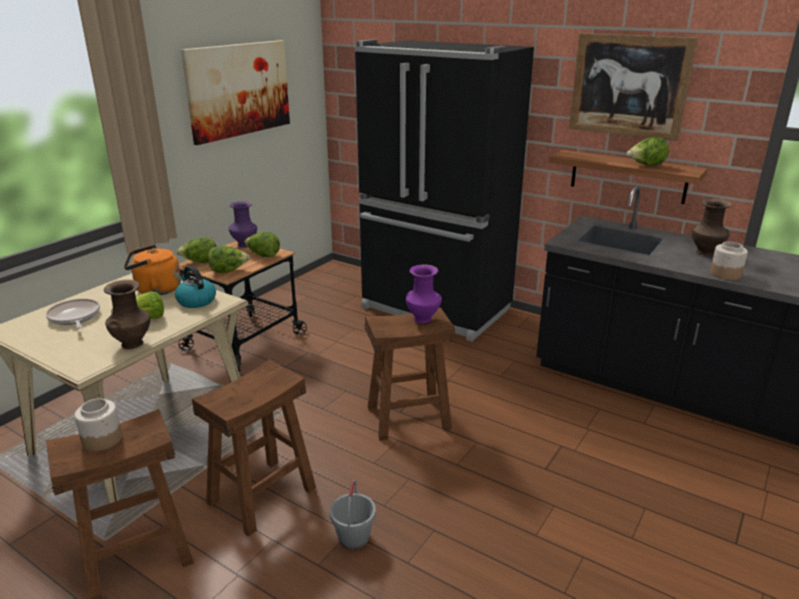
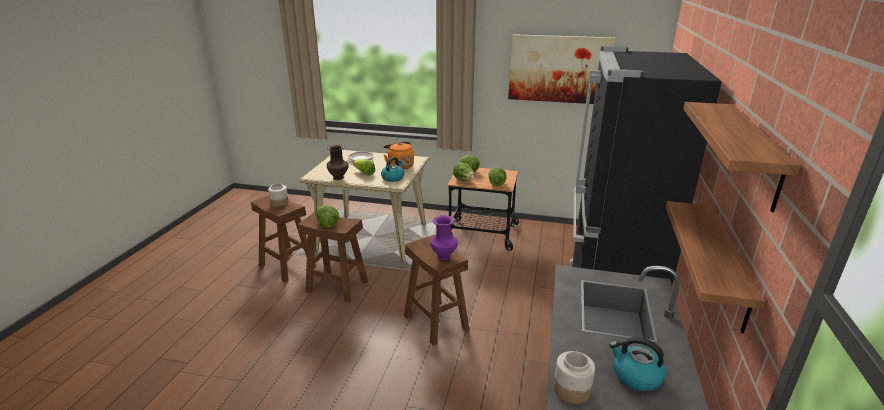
camera: 70 degrees right, 0 degrees up
purple vase [229,201,257,248] -> none
grey bucket [330,479,376,550] -> none
picture [569,33,697,141] -> shelf [683,102,800,212]
lettuce [627,137,669,166] -> lettuce moved to [316,205,339,228]
brown vase [692,199,732,256] -> kettle [610,337,666,391]

